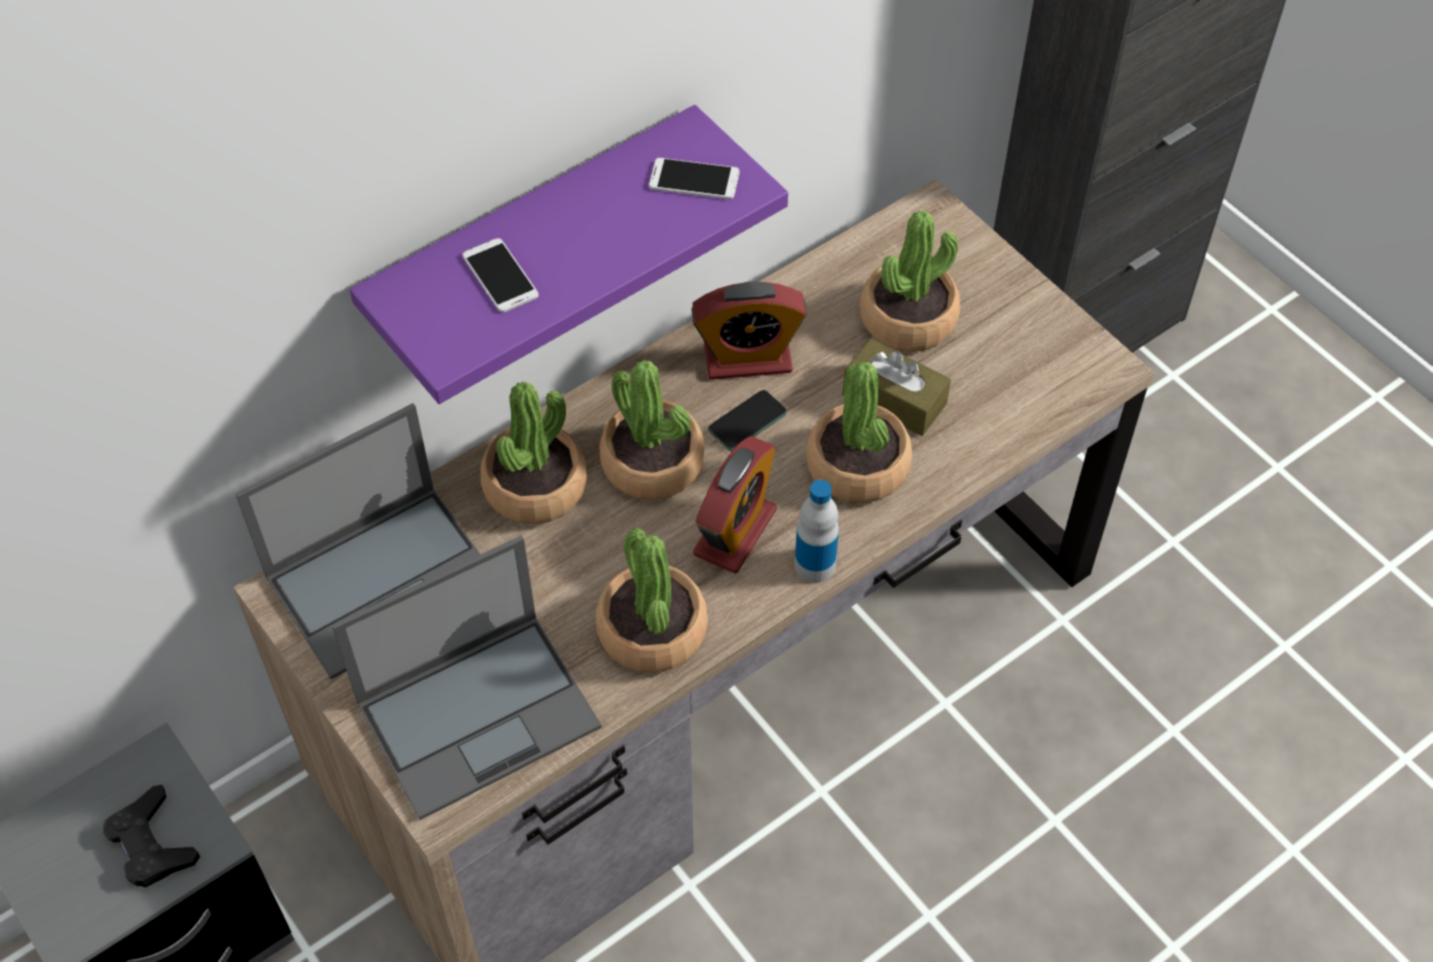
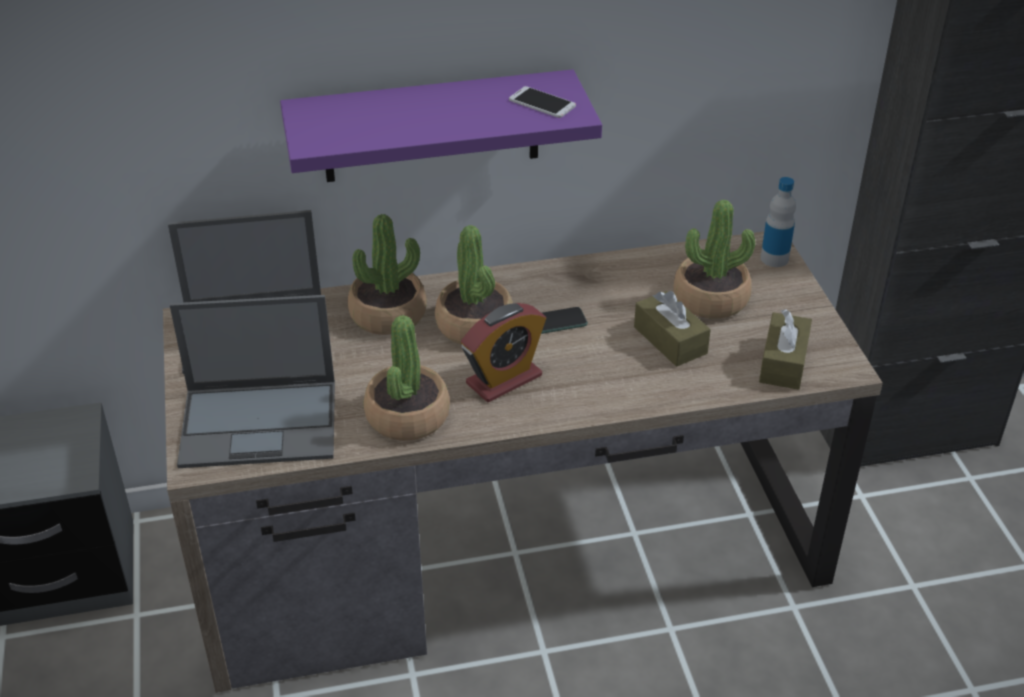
camera: 25 degrees right, 15 degrees down
black game controller [103,785,200,887] -> none
phone [463,238,539,313] -> none
alarm clock [691,282,807,380] -> none
bottle [795,480,839,583] -> bottle moved to [761,177,796,267]
potted plant [806,362,912,503] -> none
none -> brown tissue box [759,309,812,390]

